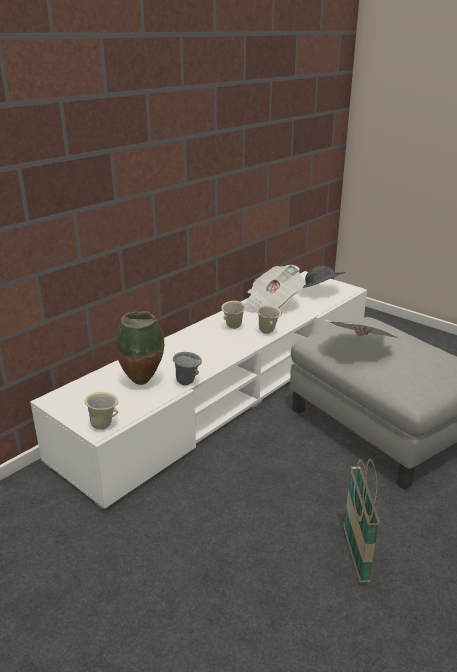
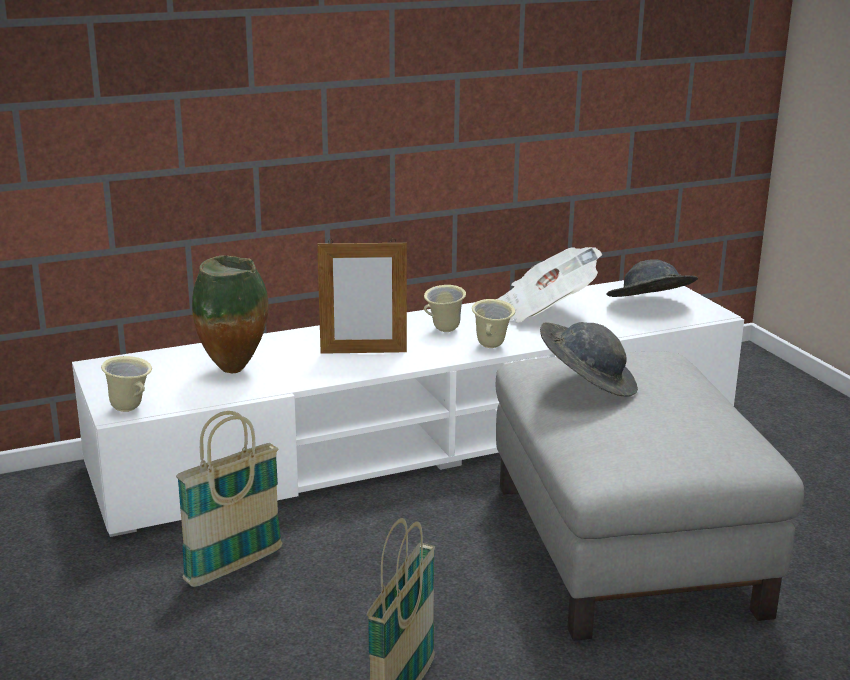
camera: 25 degrees right, 5 degrees down
grey mug [173,352,202,385] -> none
newspaper [324,320,398,338] -> grey hat [540,322,638,397]
none -> basket [176,411,282,587]
none -> picture frame [317,239,407,354]

